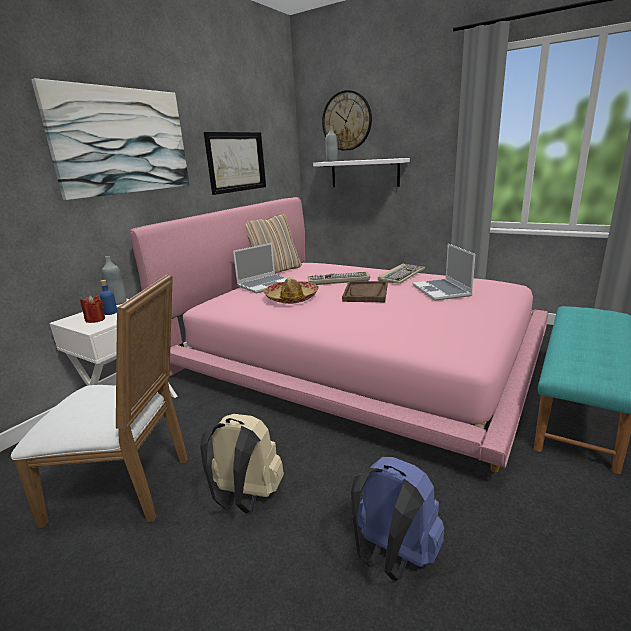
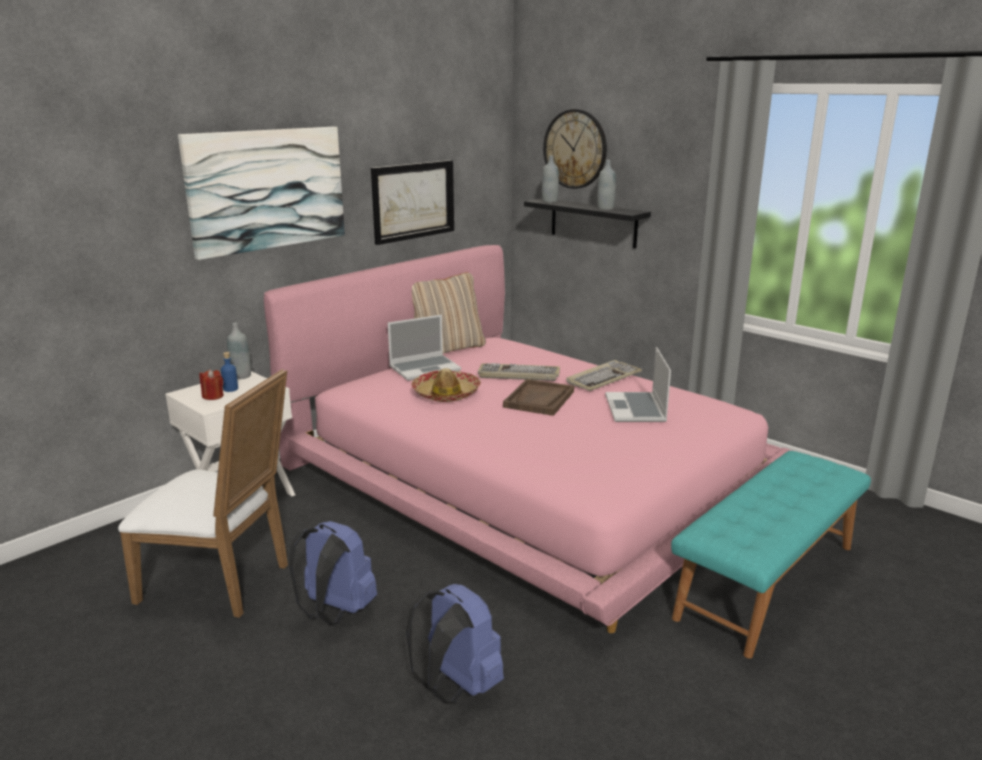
camera: 10 degrees right, 0 degrees up
beige backpack [200,414,284,513] -> blue backpack [289,521,377,625]
white shelf [313,158,410,187] -> black shelf [524,199,651,248]
none -> grey bottle [597,160,616,210]

